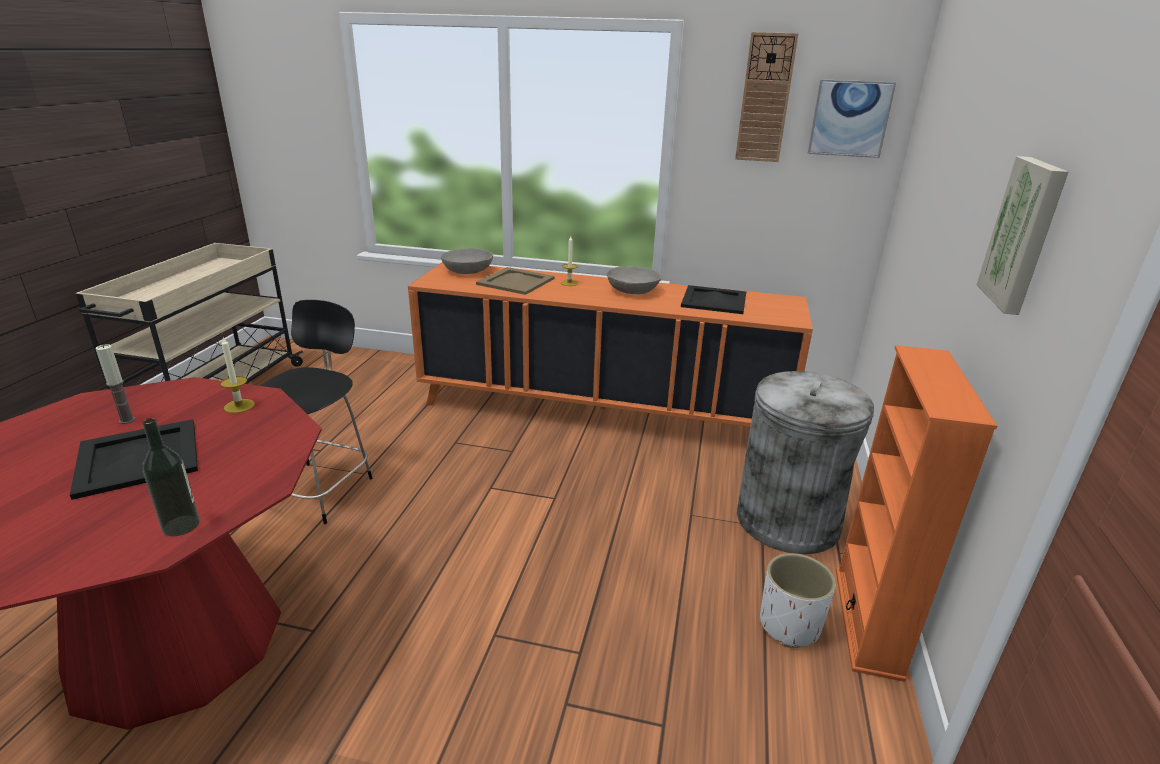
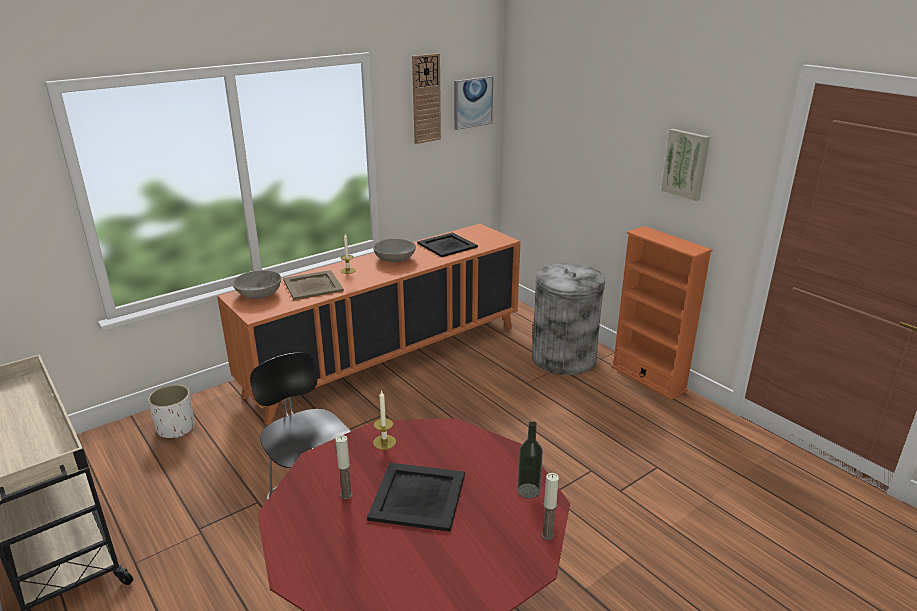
camera: 50 degrees left, 0 degrees up
white planter [760,553,836,648] -> white planter moved to [148,385,195,439]
none -> candle [541,473,559,540]

